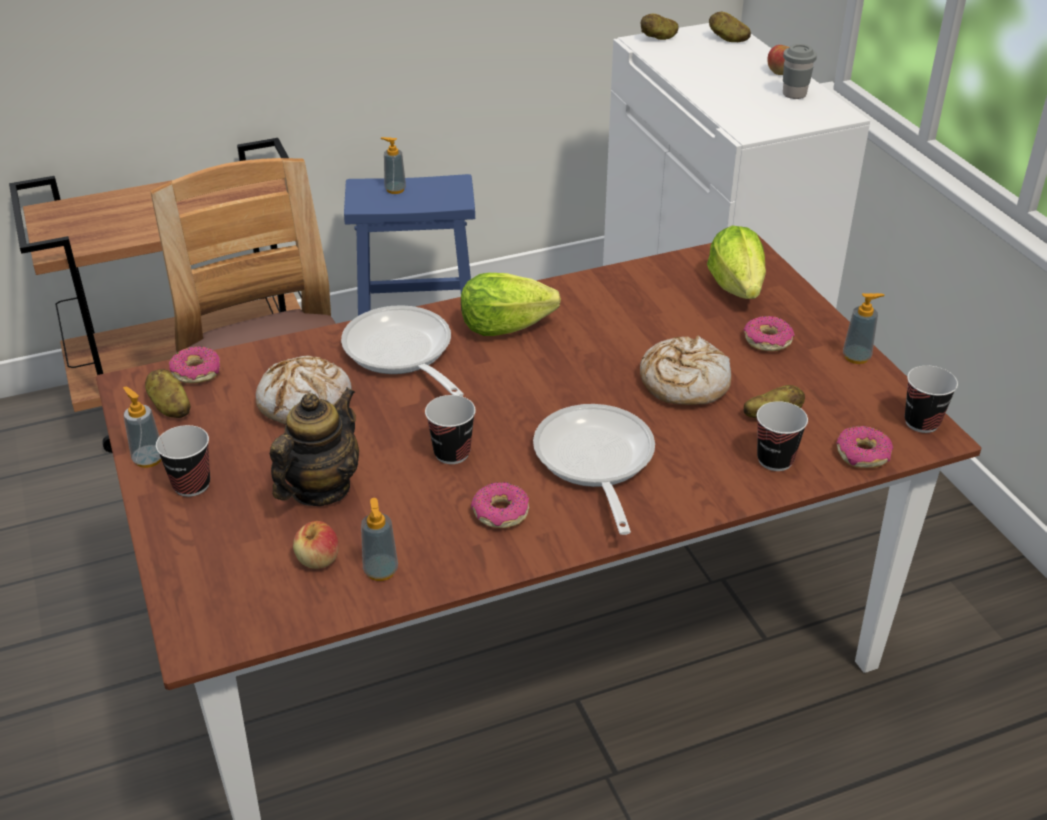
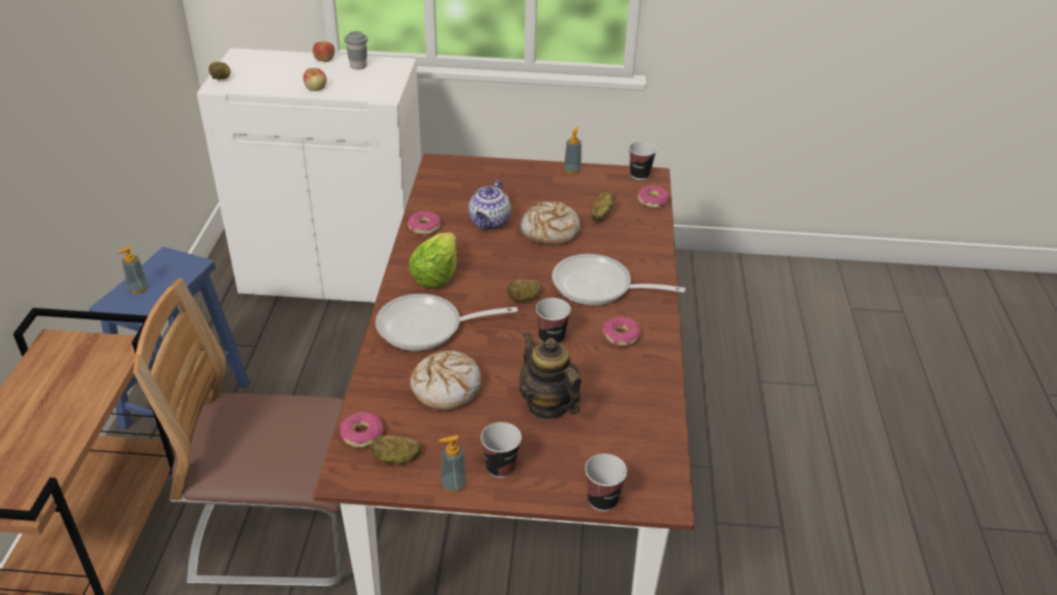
camera: 65 degrees left, 0 degrees up
apple [293,521,339,569] -> apple moved to [303,68,327,91]
soap dispenser [361,498,398,581] -> none
lettuce [707,225,766,299] -> none
potato [709,12,751,42] -> potato moved to [507,280,542,302]
donut [743,316,794,351] -> donut moved to [407,211,441,235]
cup [757,401,808,471] -> cup moved to [585,454,627,511]
none -> teapot [468,180,511,230]

